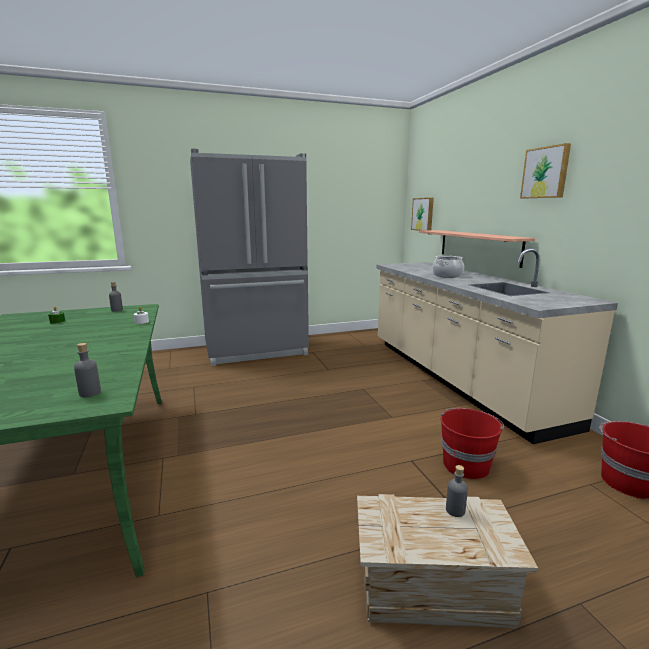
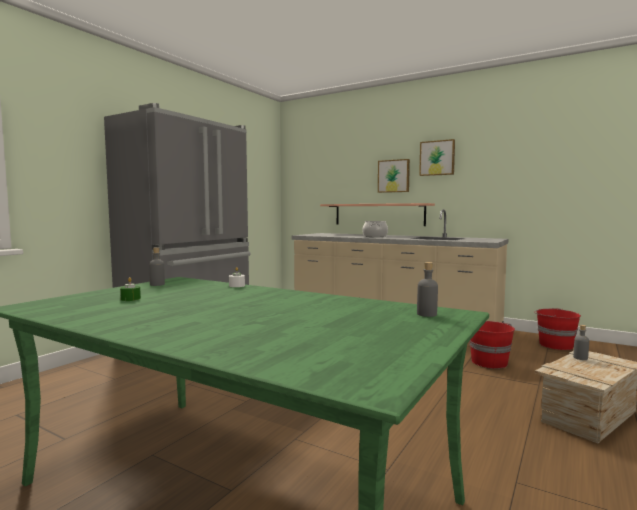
camera: 40 degrees left, 10 degrees down
picture [411,198,434,231] -> picture moved to [378,159,410,193]

